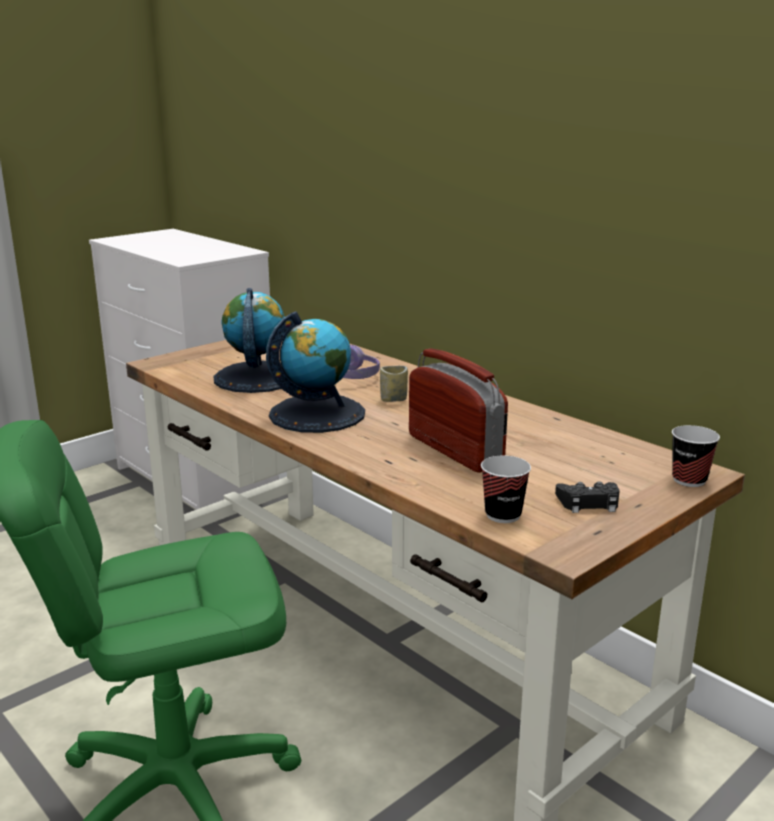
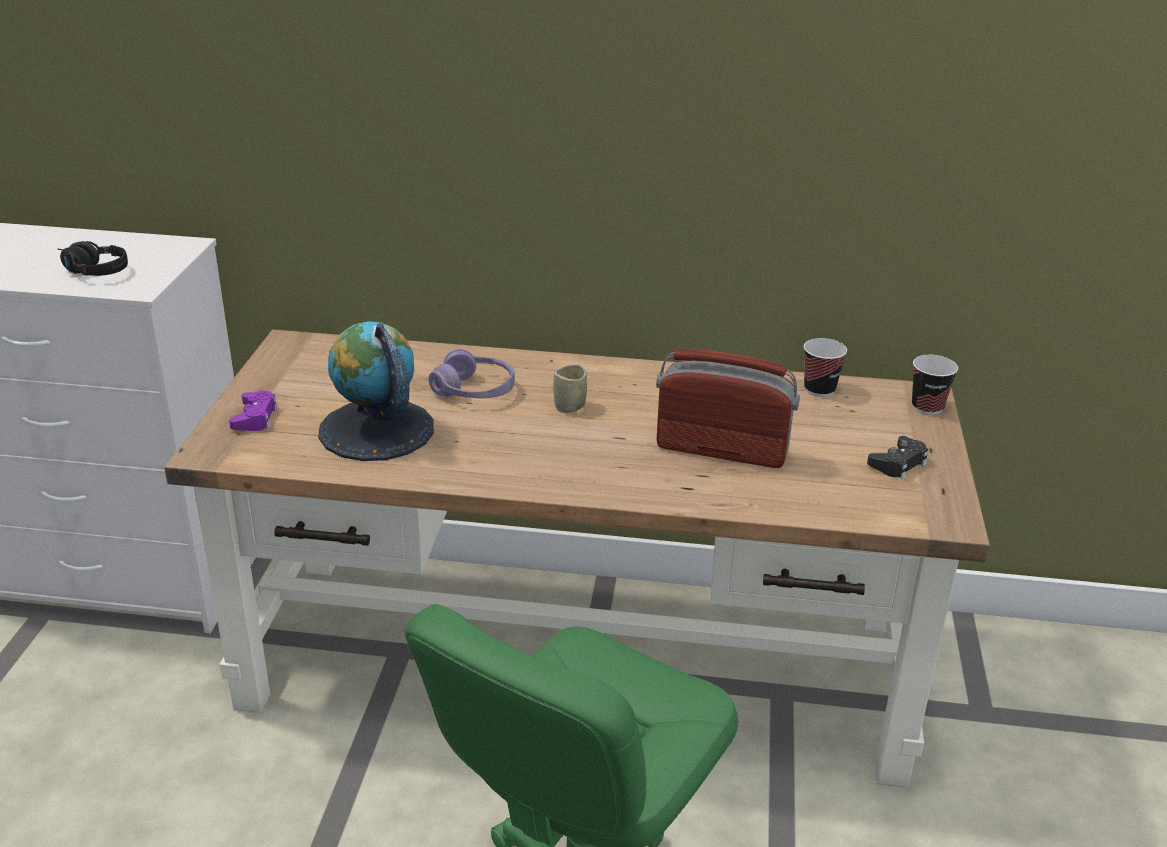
camera: 40 degrees left, 10 degrees up
globe [266,311,365,433] -> none
cup [481,456,531,523] -> cup moved to [804,338,847,397]
none -> black headphones [57,241,128,276]
none -> purple game controller [229,390,278,431]

